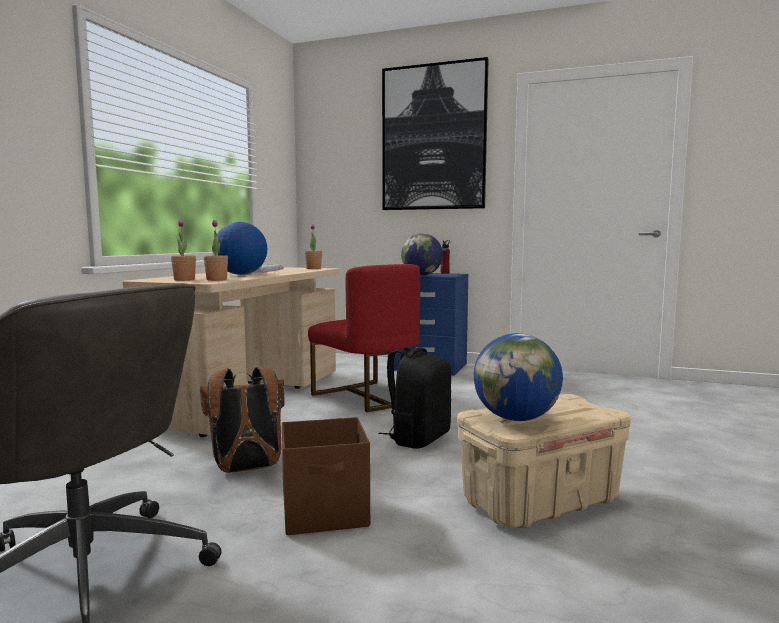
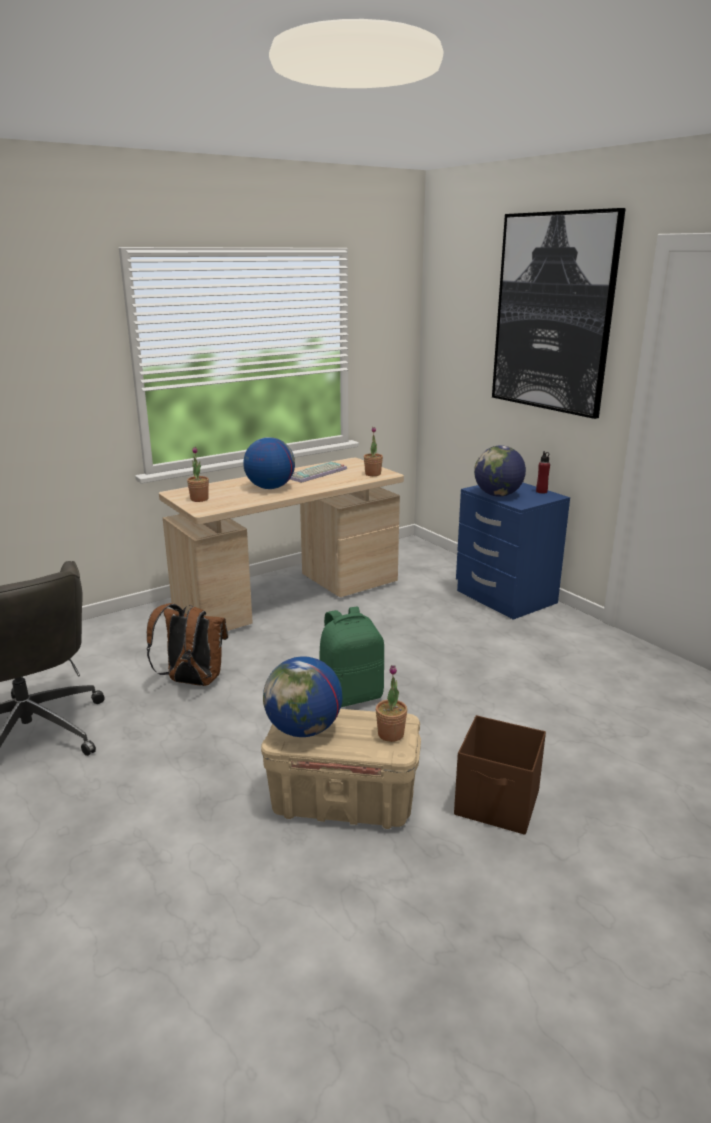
camera: 35 degrees right, 15 degrees up
potted plant [204,220,228,280] -> potted plant moved to [376,665,407,742]
brown storage box [282,417,370,535] -> brown storage box moved to [454,715,546,835]
red chair [308,264,420,412] -> none
black backpack [379,346,451,449] -> green backpack [319,607,384,707]

